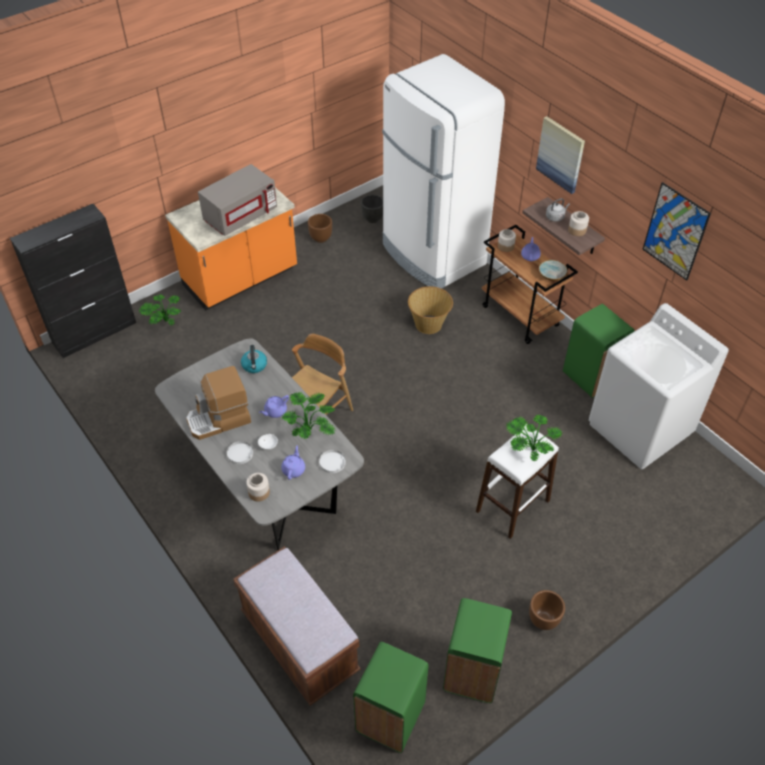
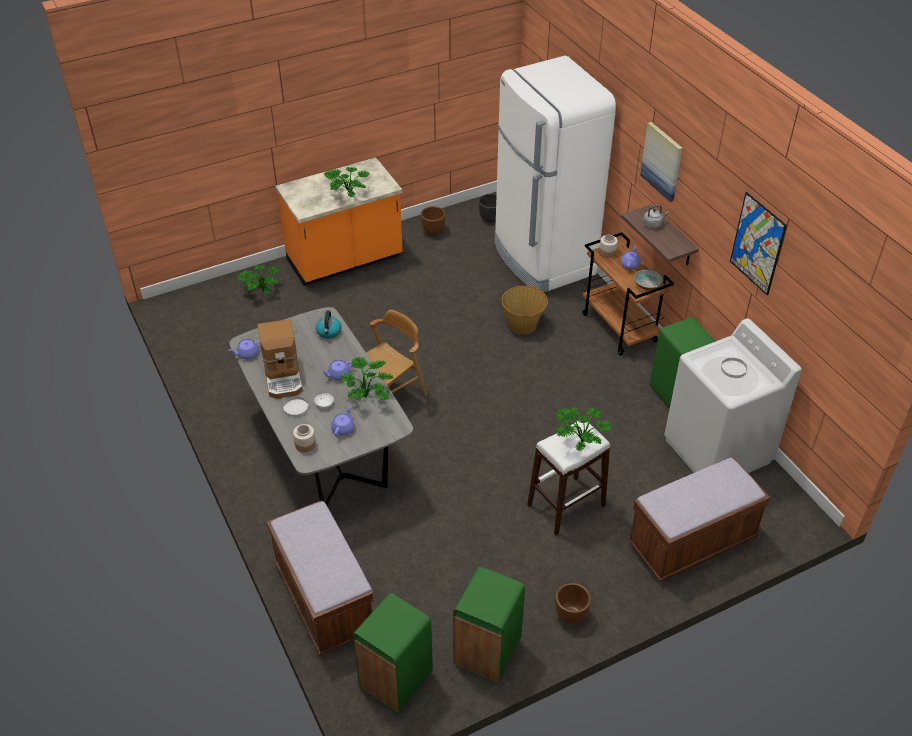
camera: 10 degrees right, 5 degrees down
black cabinet [10,204,136,358] -> none
coffee machine [186,366,251,440] -> coffee machine turned 90 degrees counterclockwise [257,319,303,399]
grey microwave [198,164,277,236] -> potted plant [324,167,370,197]
white plate [319,450,346,473] -> white plate moved to [721,358,747,378]
jar [568,211,589,236] -> none
none -> purple teapot [229,339,261,359]
none -> brown bench [627,458,770,581]

